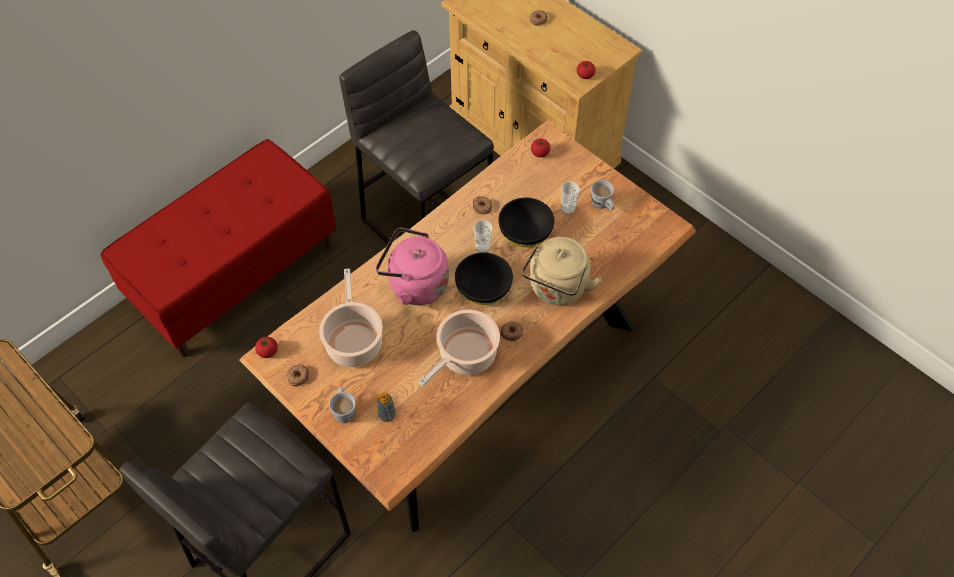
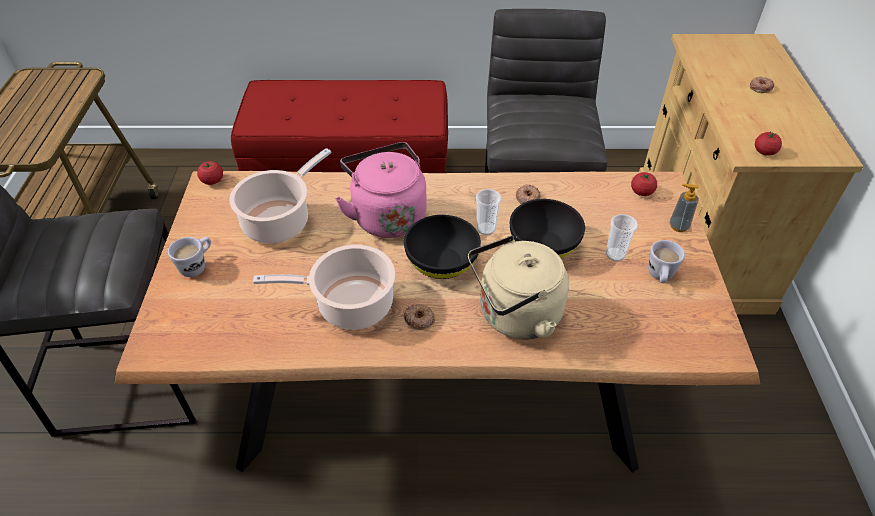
camera: 45 degrees right, 10 degrees down
donut [287,364,309,386] -> none
soap dispenser [375,391,396,422] -> soap dispenser moved to [670,184,699,232]

